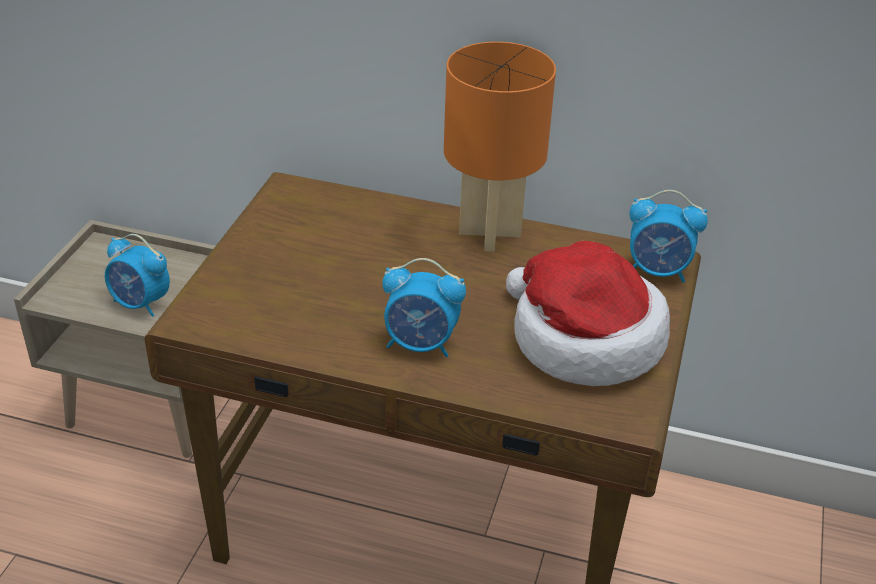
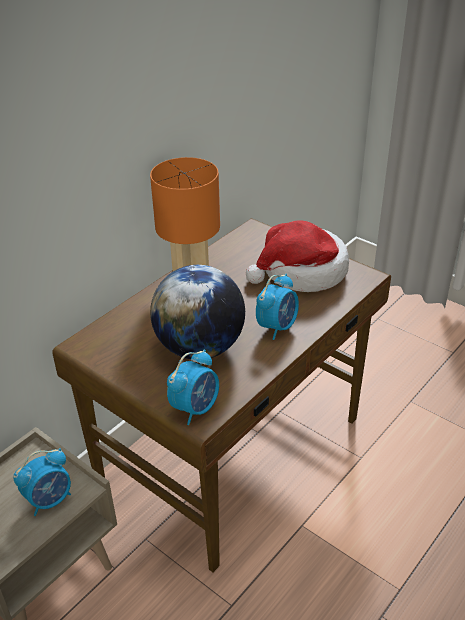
camera: 65 degrees left, 0 degrees up
alarm clock [629,190,708,283] -> alarm clock moved to [167,350,219,425]
none -> globe [150,265,245,359]

